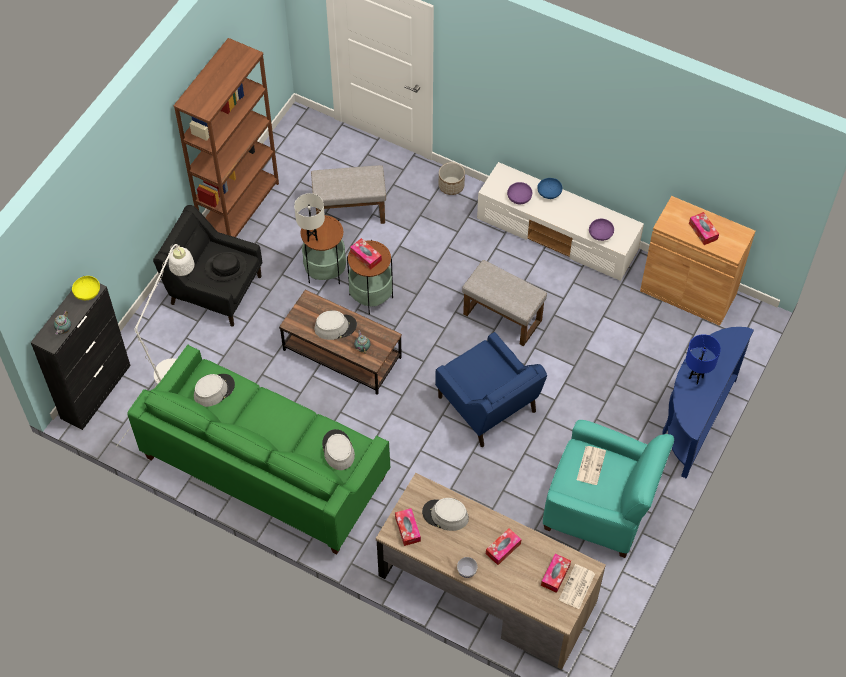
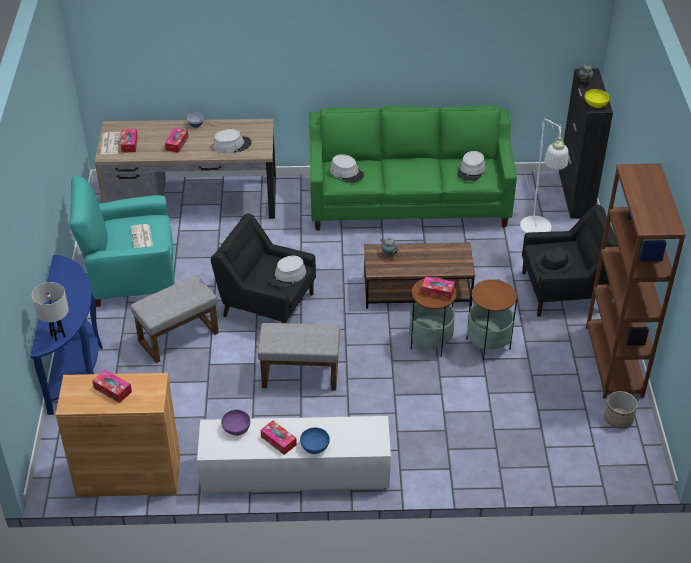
camera: 150 degrees right, 15 degrees down
white table lamp [294,193,325,242] -> white table lamp moved to [32,282,69,342]
grey ottoman [311,165,386,224] -> grey ottoman moved to [130,275,219,363]
grey hat [314,310,357,340] -> grey hat moved to [268,256,306,287]
tissue box [395,508,421,546] -> tissue box moved to [261,420,297,455]
blue armchair [435,332,547,447] -> black armchair [211,213,316,323]
planter [439,162,465,195] -> planter moved to [604,391,638,429]
purple bowl [507,182,533,205] -> none
blue table lamp [686,334,721,384] -> none

